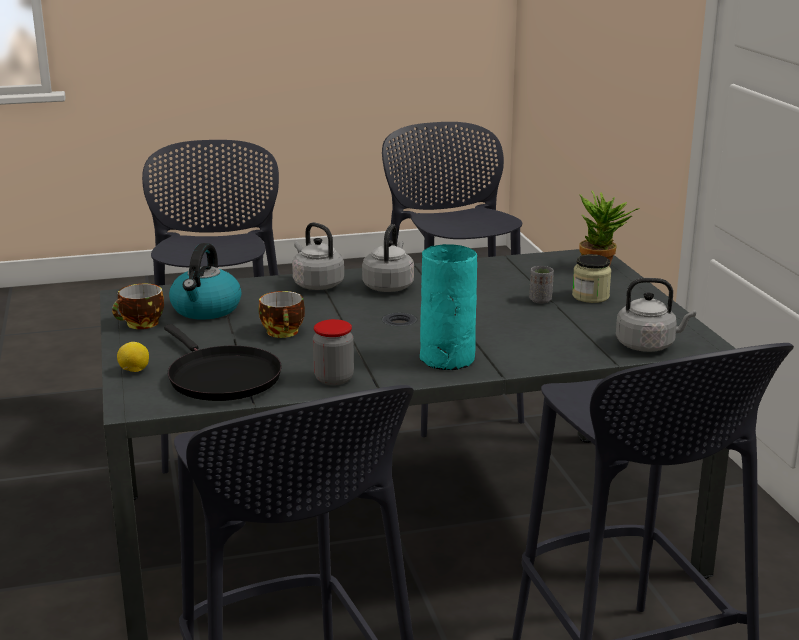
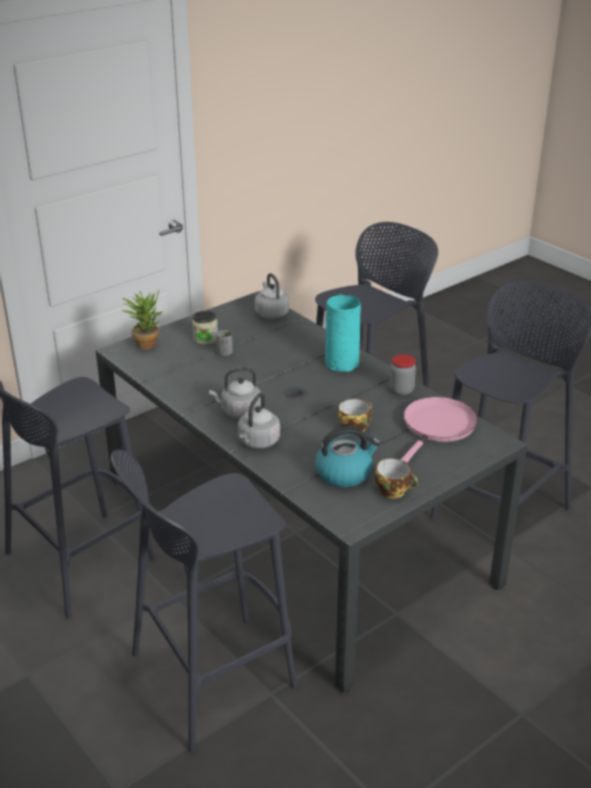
camera: 115 degrees left, 10 degrees up
lemon [117,342,149,372] -> none
black frying pan [164,324,282,401] -> pink frying pan [401,397,478,463]

